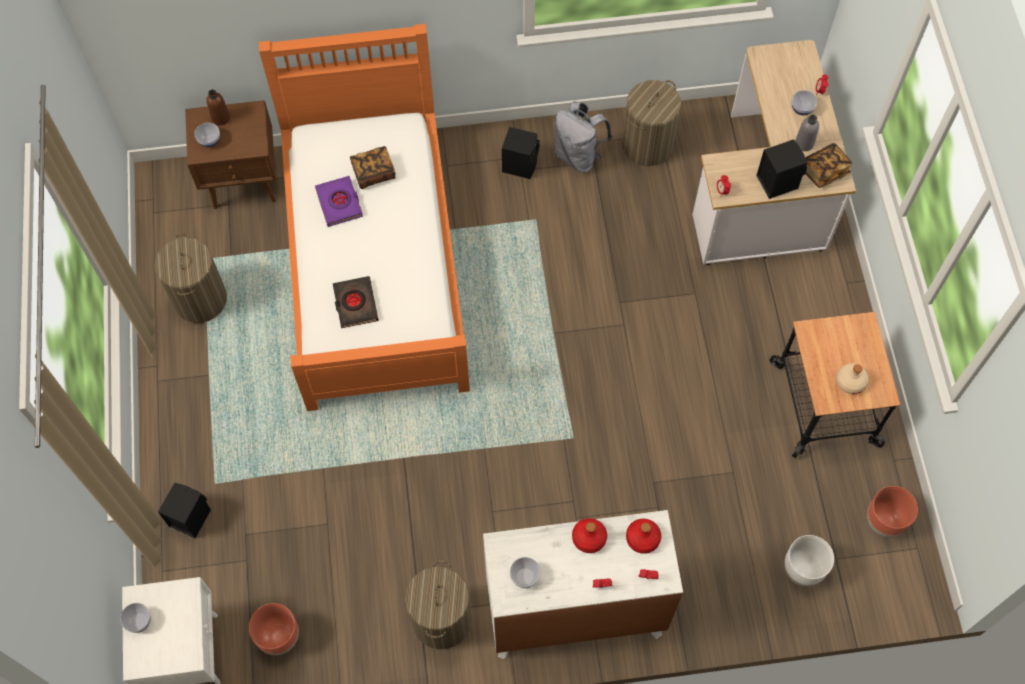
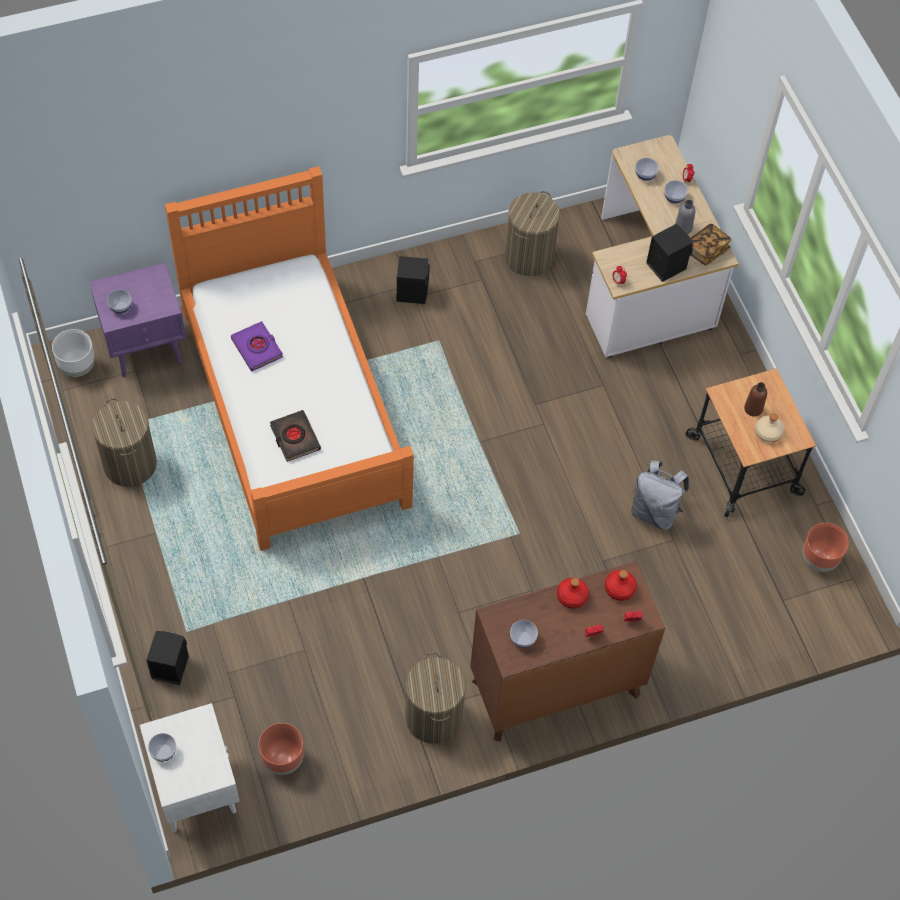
camera: 15 degrees left, 5 degrees down
brown nightstand [185,100,276,209] -> purple nightstand [89,262,186,377]
brown bottle [206,89,230,126] -> brown bottle moved to [744,382,767,417]
book [350,146,395,189] -> none
white dresser [483,510,683,660] -> brown dresser [470,561,665,742]
grey backpack [554,101,612,173] -> grey backpack moved to [631,460,689,530]
white planter [784,535,834,586] -> white planter moved to [52,329,95,377]
none -> bowl [635,158,659,181]

